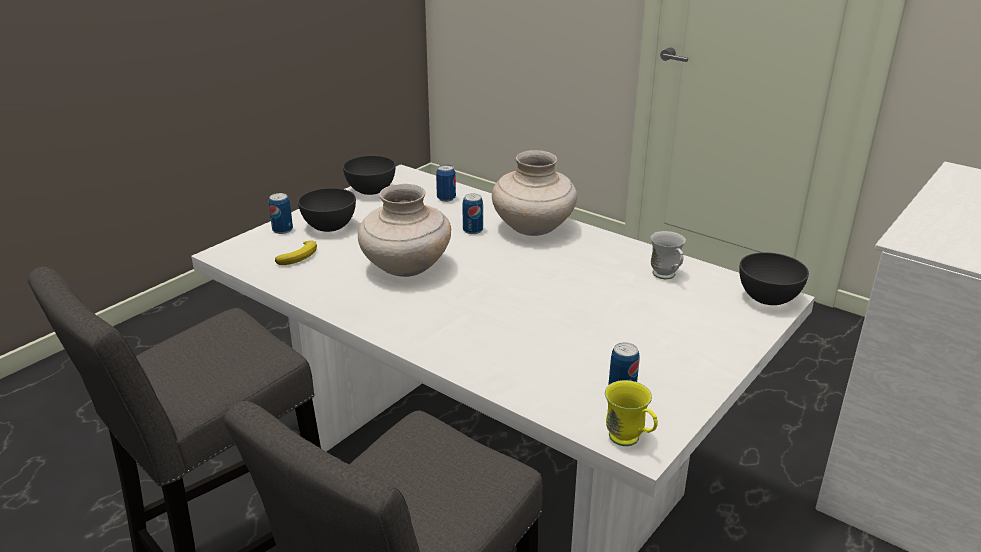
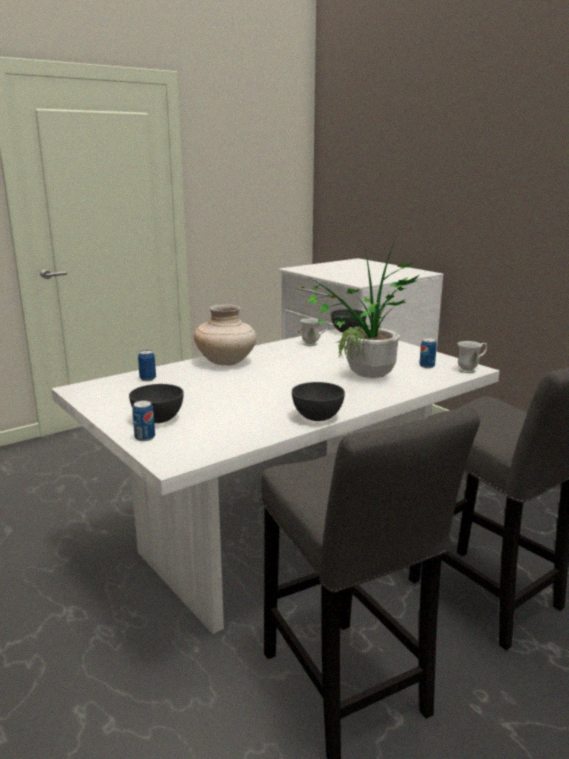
camera: 75 degrees left, 10 degrees down
banana [275,240,317,265] -> none
grey bowl [343,155,396,195] -> grey bowl moved to [292,382,345,421]
beige vase [358,184,451,277] -> none
can [462,193,483,234] -> none
yellow mug [605,380,658,446] -> white mug [458,341,487,373]
none -> potted plant [307,237,419,378]

